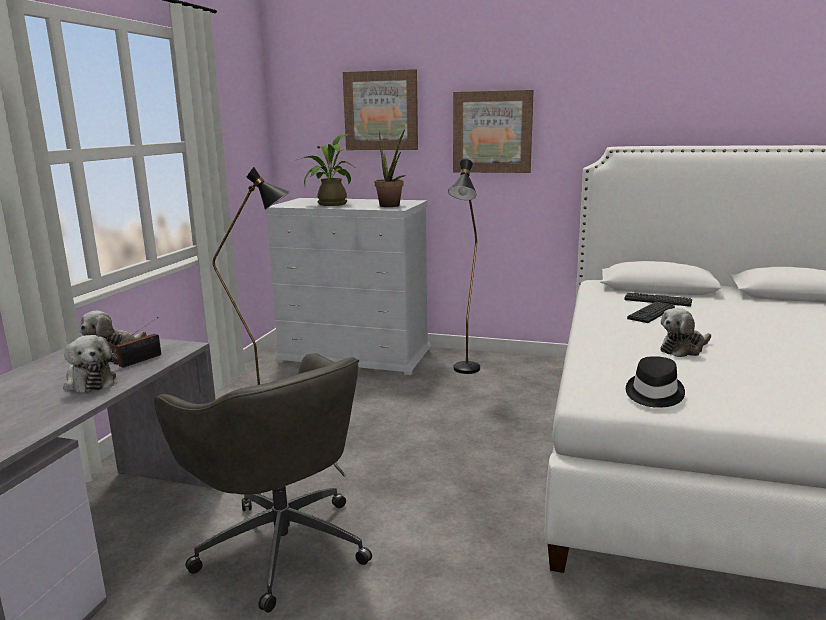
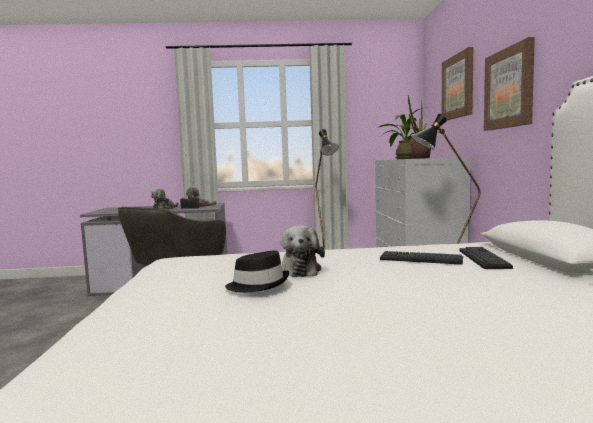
camera: 70 degrees right, 10 degrees down
black hat [626,356,685,408] -> black hat moved to [225,250,289,293]
plush toy [660,308,711,357] -> plush toy turned 135 degrees counterclockwise [280,225,325,277]

